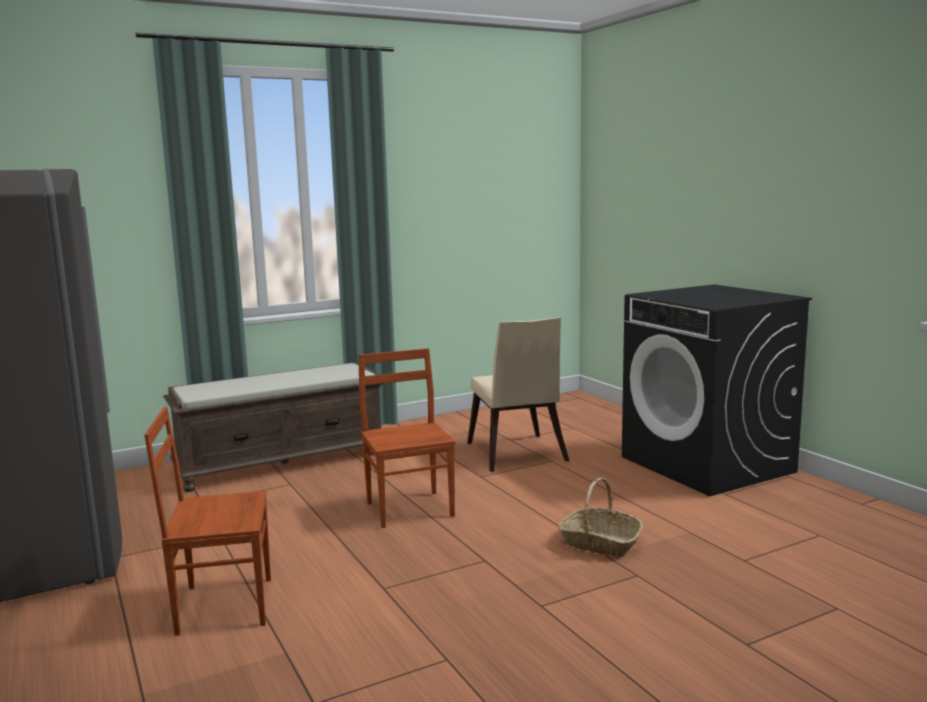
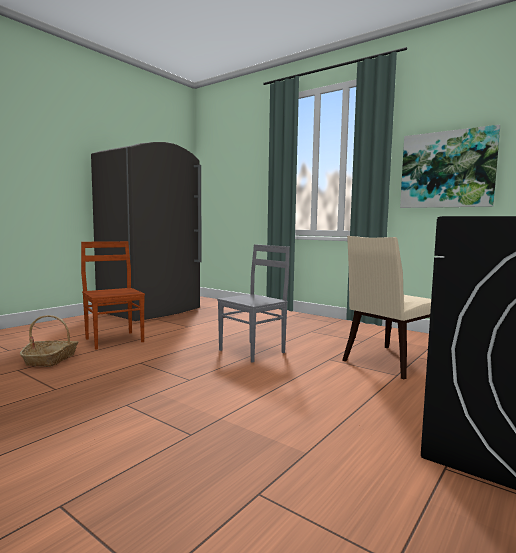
camera: 65 degrees right, 5 degrees down
brown bench [163,362,384,492] -> none
brown chair [358,348,455,528] -> grey chair [217,244,290,363]
basket [558,478,643,557] -> basket moved to [20,315,79,367]
none -> picture [400,125,500,208]

